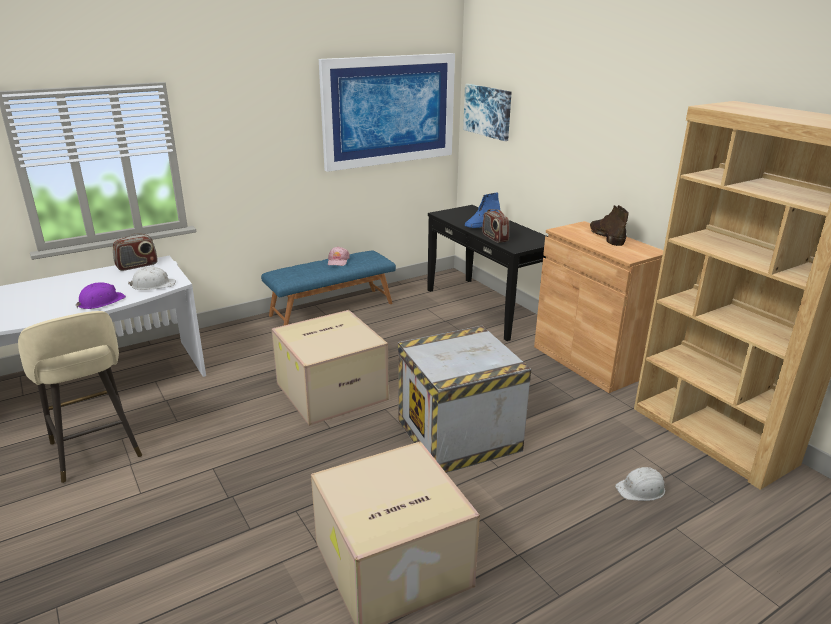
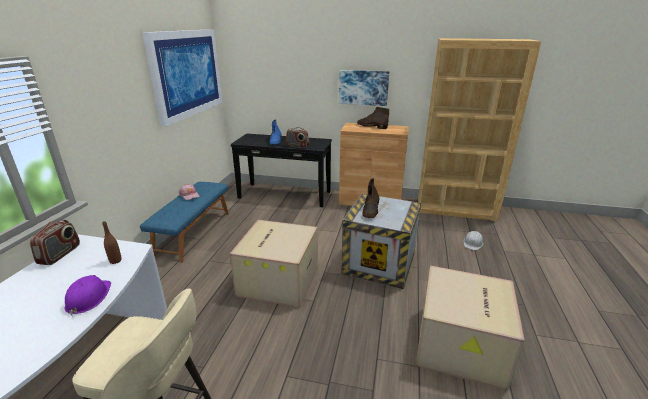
camera: 45 degrees left, 0 degrees up
white hard hat [128,267,176,290] -> brown bottle [102,221,122,264]
picture [463,84,512,141] -> picture moved to [339,70,389,106]
none -> brown boot [362,178,379,218]

